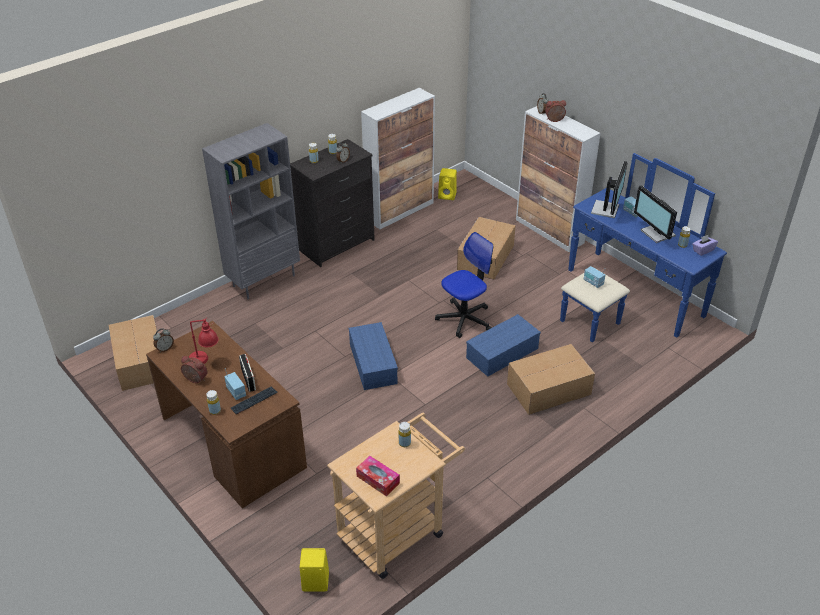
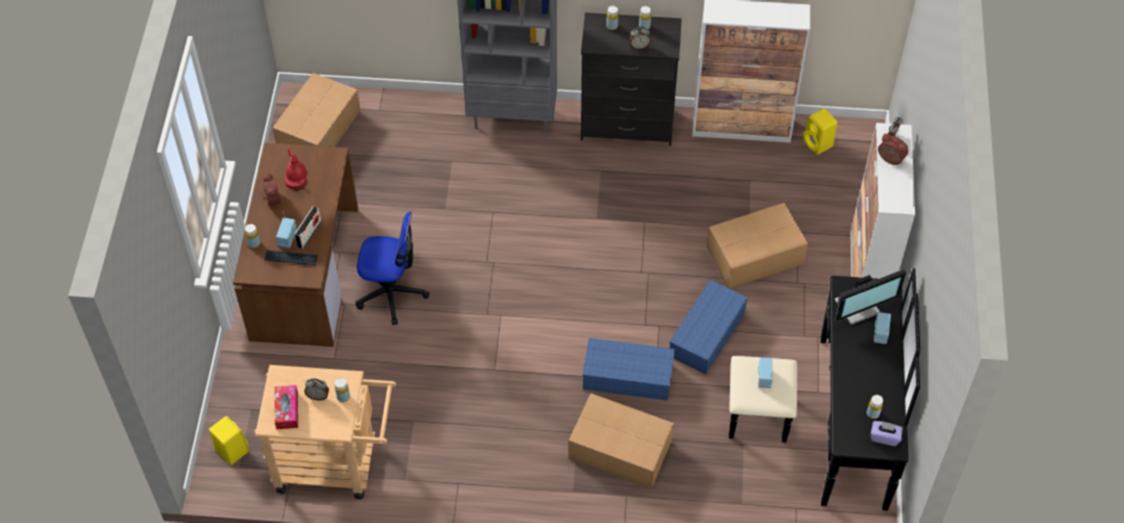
camera: 45 degrees right, 15 degrees up
alarm clock [153,328,174,352] -> alarm clock moved to [304,378,329,400]
blue storage box [349,322,398,390] -> blue storage box moved to [670,280,748,374]
office chair [435,232,493,338] -> office chair moved to [355,212,429,325]
blue dresser [560,153,727,342] -> black dresser [729,268,920,511]
monitor [634,185,677,243] -> none

